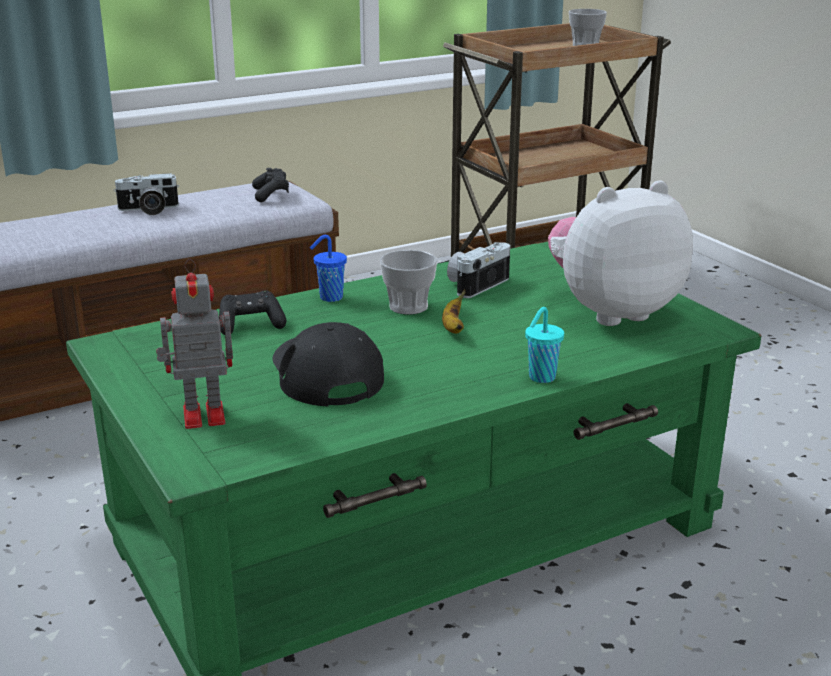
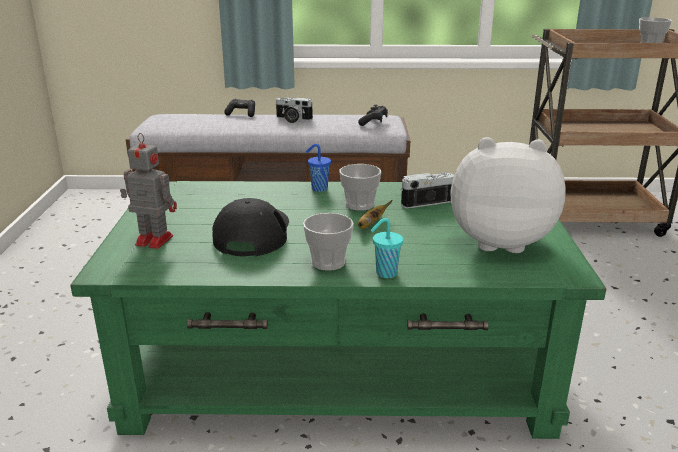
camera: 30 degrees right, 0 degrees up
black game controller [219,290,286,335] -> black game controller moved to [224,99,255,117]
none -> cup [303,213,354,271]

